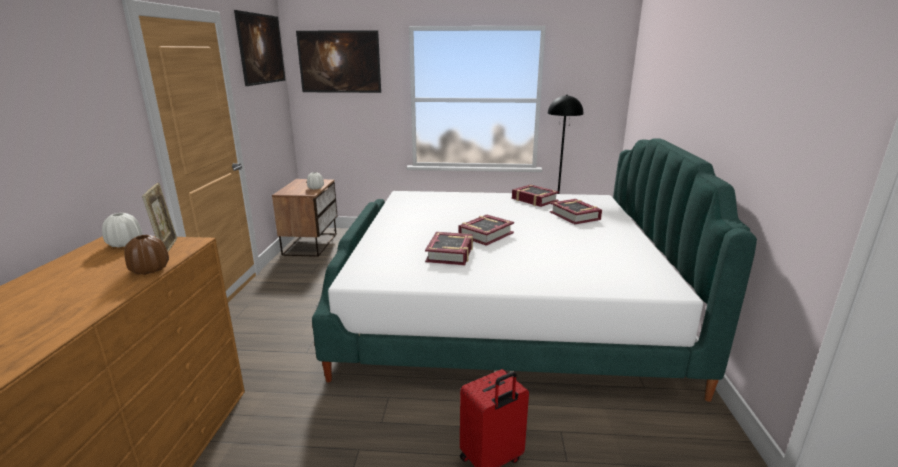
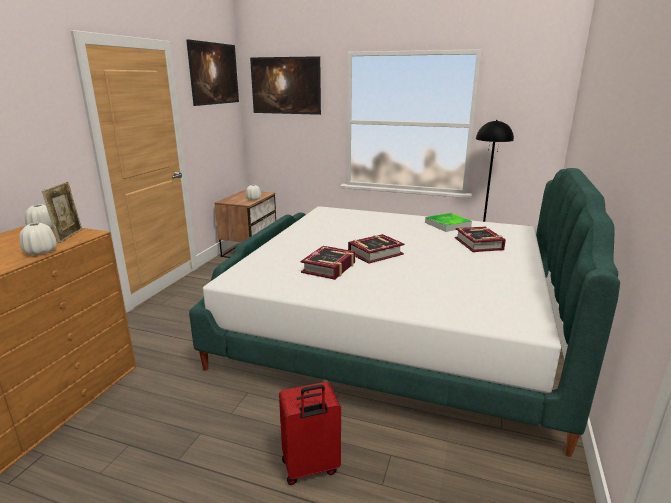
camera: 15 degrees right, 0 degrees up
brown vase [125,235,169,275] -> white vase [19,223,57,255]
book [512,185,559,207] -> tray [425,213,472,232]

